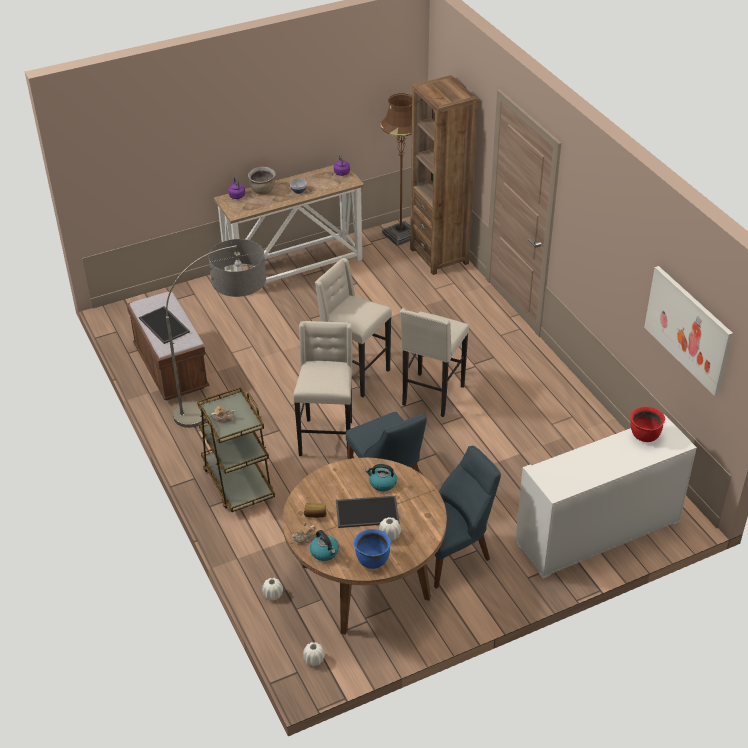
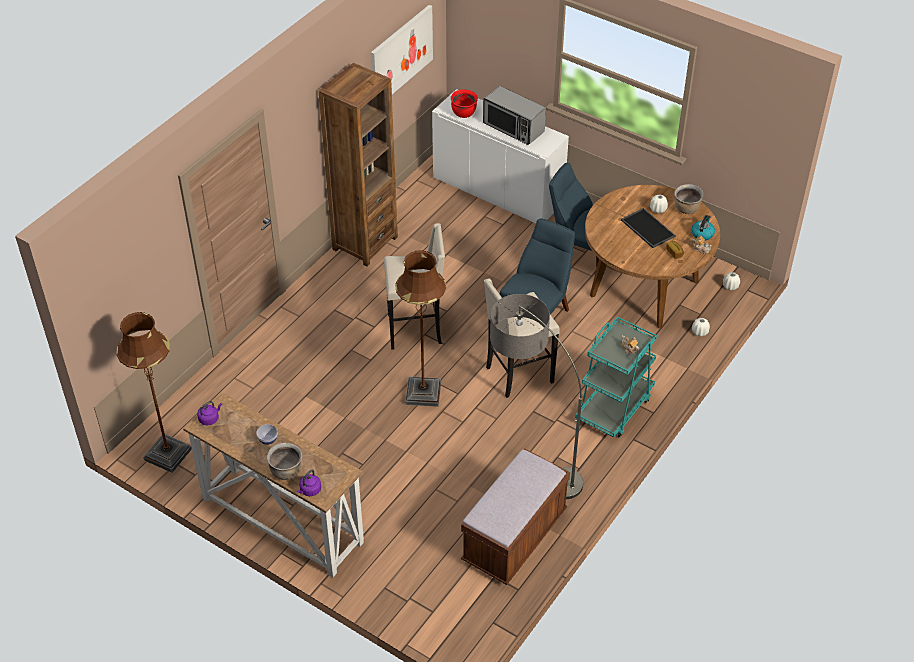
camera: 120 degrees left, 5 degrees up
tray [139,306,190,344] -> none
brown cart [197,387,275,512] -> turquoise cart [575,317,657,437]
beige stool [315,258,392,397] -> brown floor lamp [395,250,446,407]
blue cooking pot [353,529,391,569] -> brown cooking pot [674,184,703,214]
kettle [365,464,397,491] -> none
brown bookcase [410,75,477,275] -> brown bookcase moved to [319,63,398,266]
none -> microwave [483,86,546,145]

